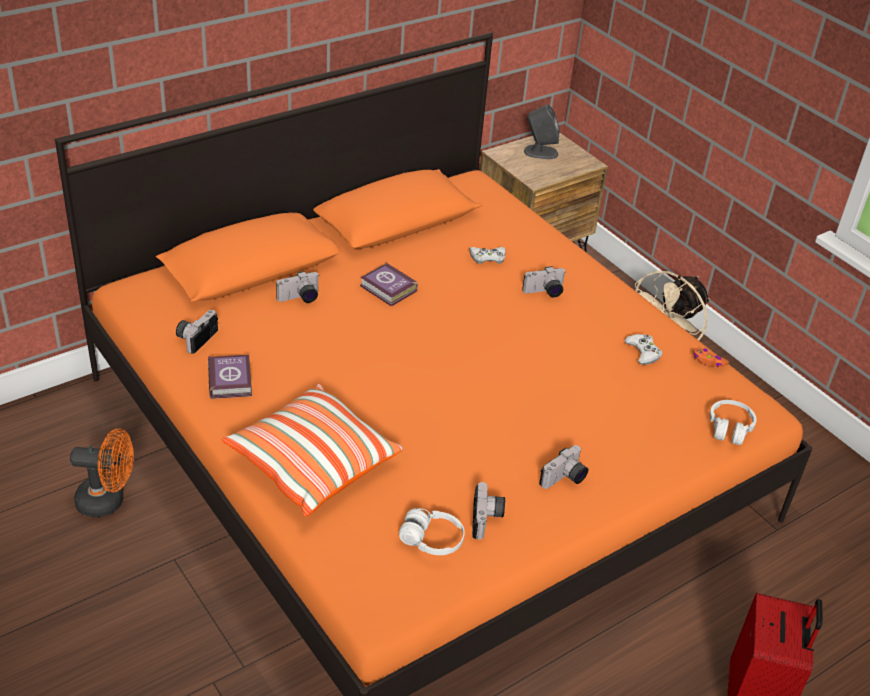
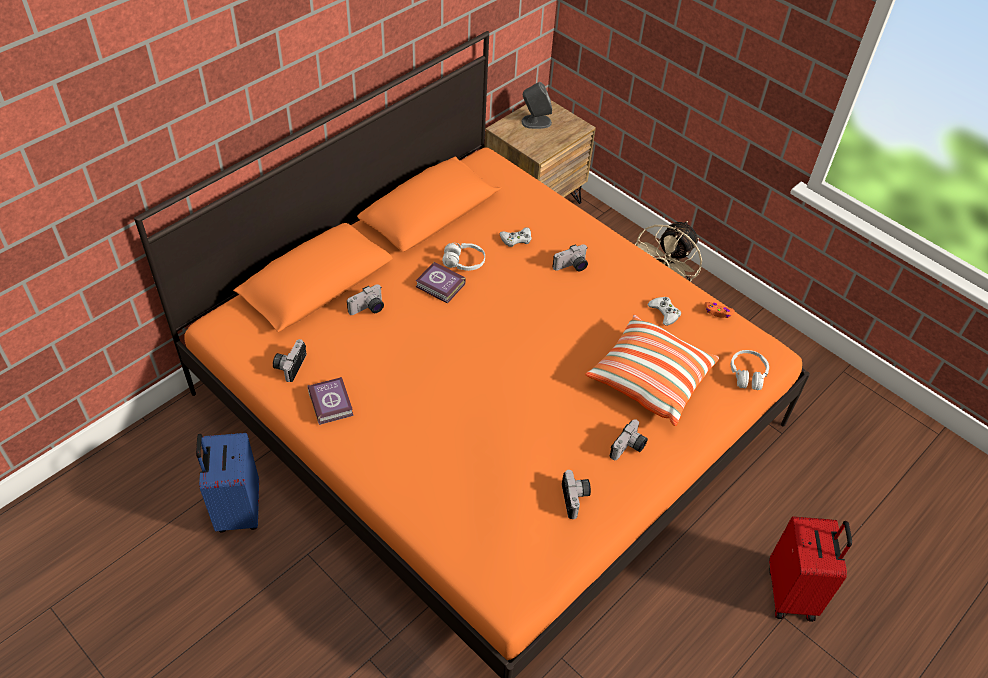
camera: 10 degrees left, 10 degrees up
orange fan [70,428,134,517] -> blue suitcase [196,433,259,532]
pillow [222,384,403,516] -> pillow moved to [585,314,719,426]
white headphones [399,508,464,555] -> white headphones moved to [442,243,485,271]

